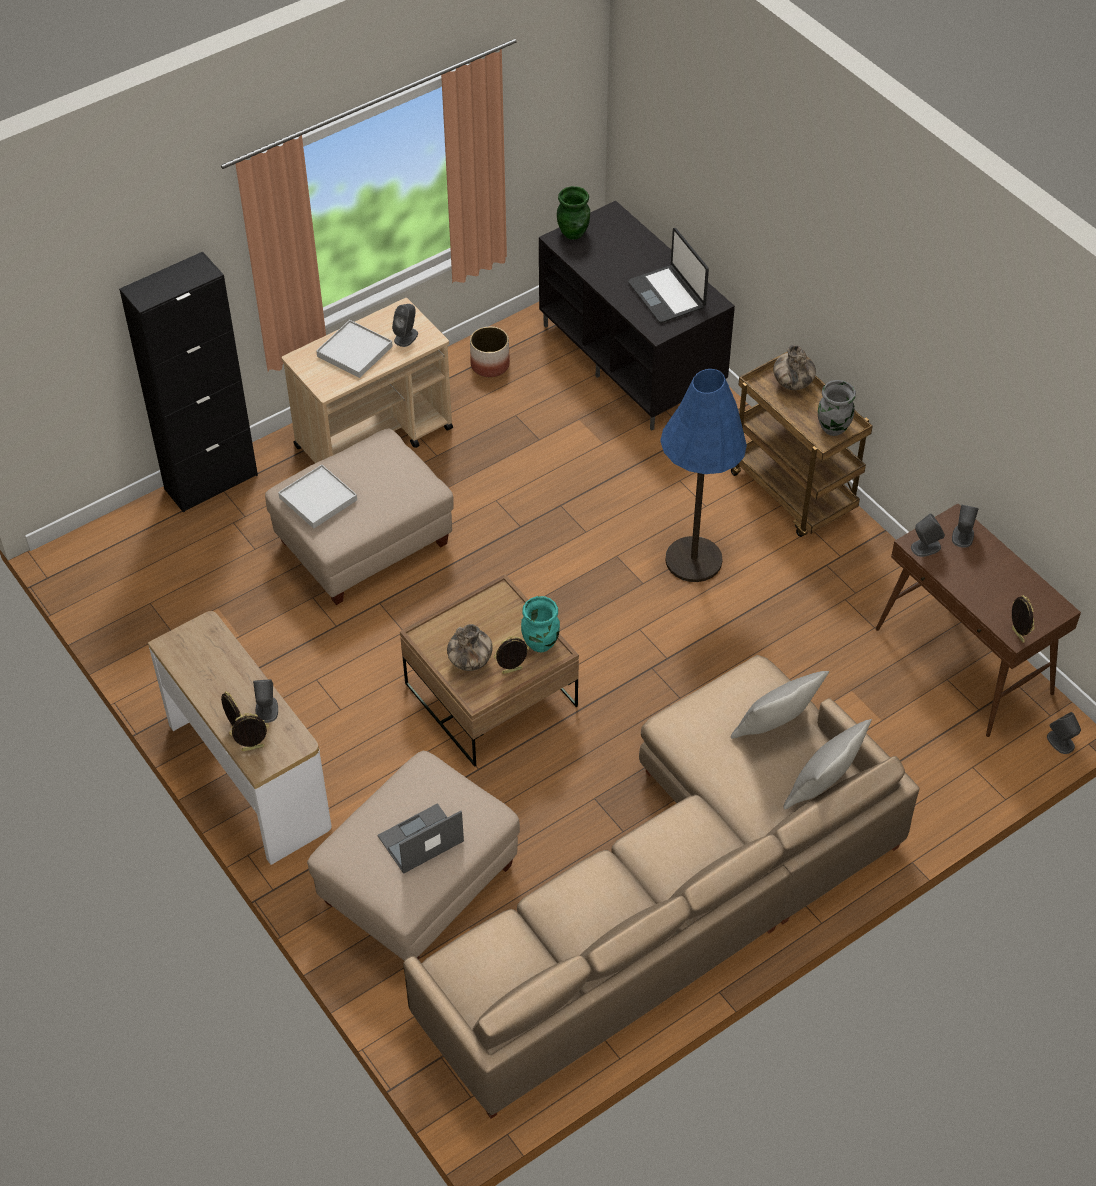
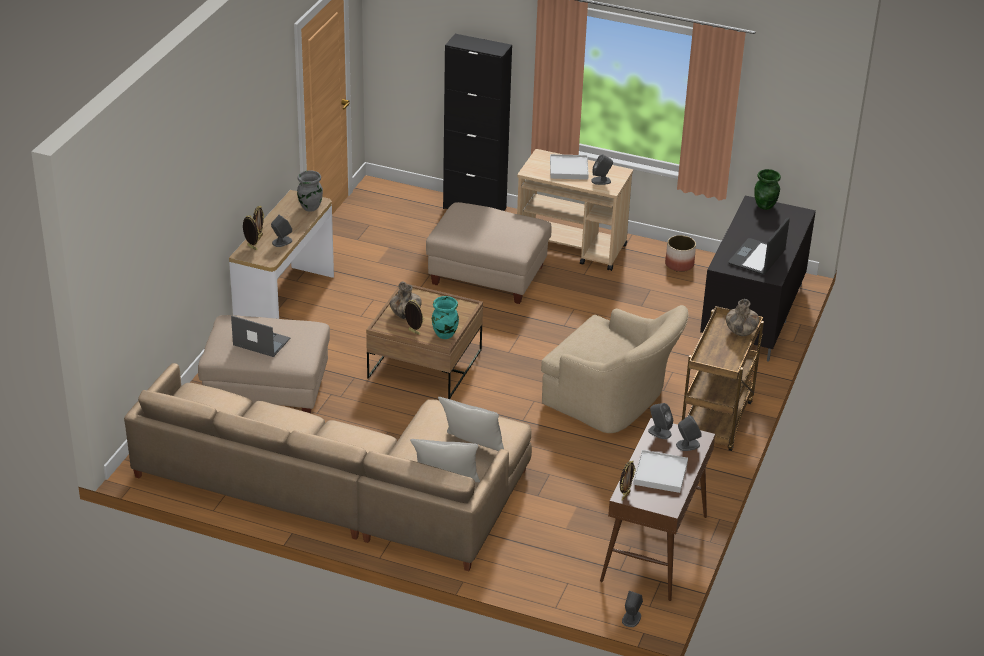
camera: 55 degrees right, 15 degrees down
white tray [278,465,357,529] -> white tray moved to [633,450,688,493]
blue floor lamp [660,369,747,582] -> beige armchair [541,305,688,433]
grey vase [818,380,856,436] -> grey vase moved to [297,170,323,212]

